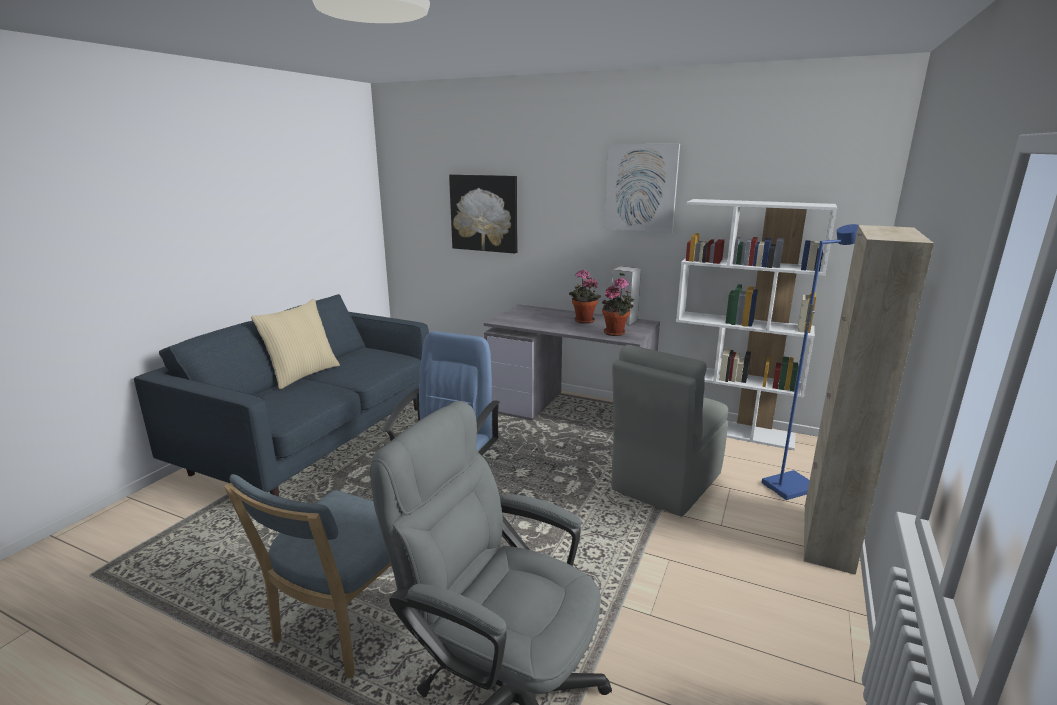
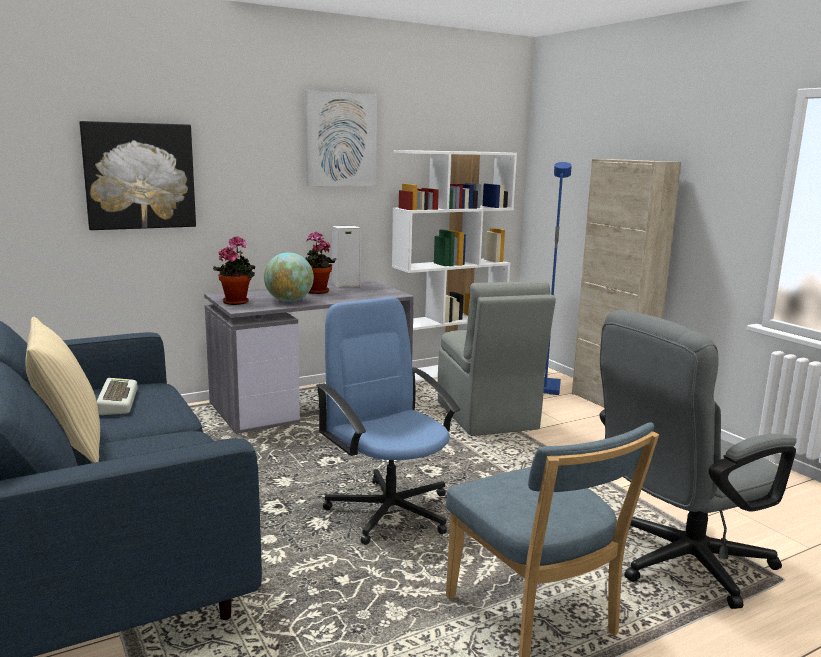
camera: 55 degrees left, 5 degrees down
potted plant [602,278,634,336] -> potted plant moved to [213,236,255,305]
none -> keyboard [97,378,138,415]
none -> globe [264,252,314,302]

